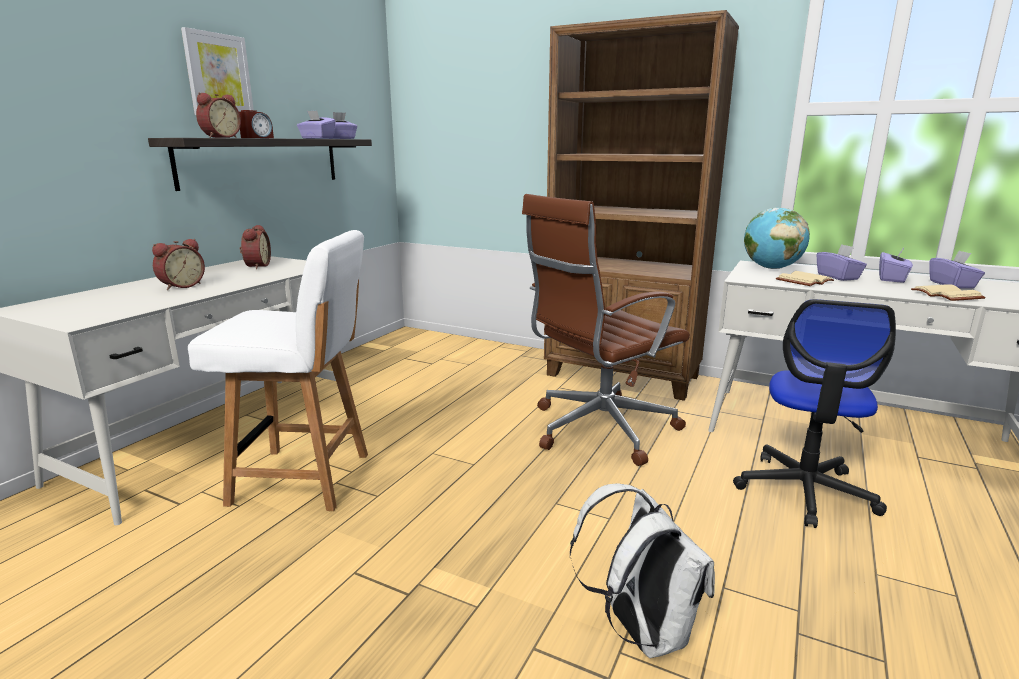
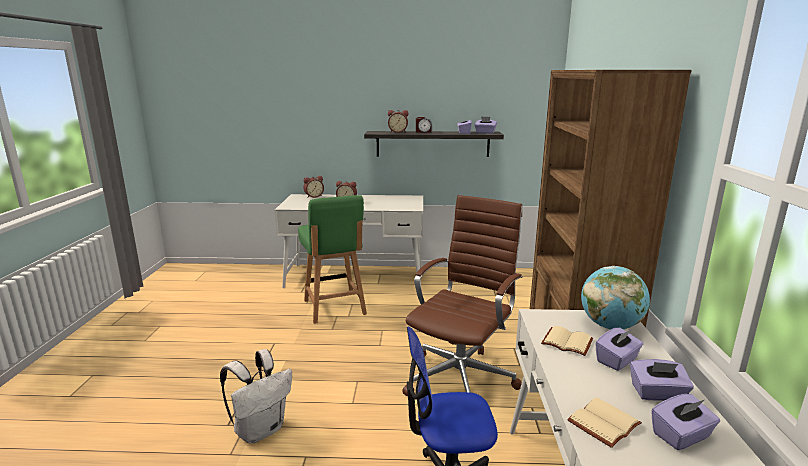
camera: 65 degrees right, 0 degrees up
picture [181,27,254,115] -> none
white chair [188,230,368,511] -> green chair [298,195,367,324]
alarm clock [239,225,271,269] -> alarm clock moved to [303,176,324,198]
brown office chair [522,194,690,466] -> brown office chair turned 90 degrees clockwise [402,195,522,396]

